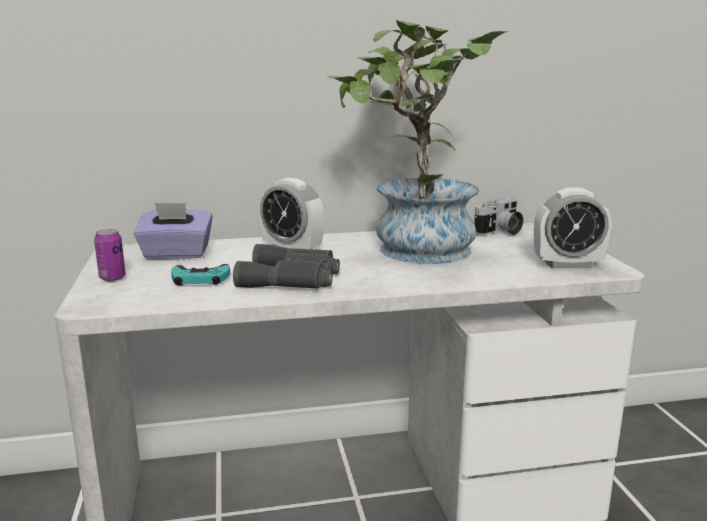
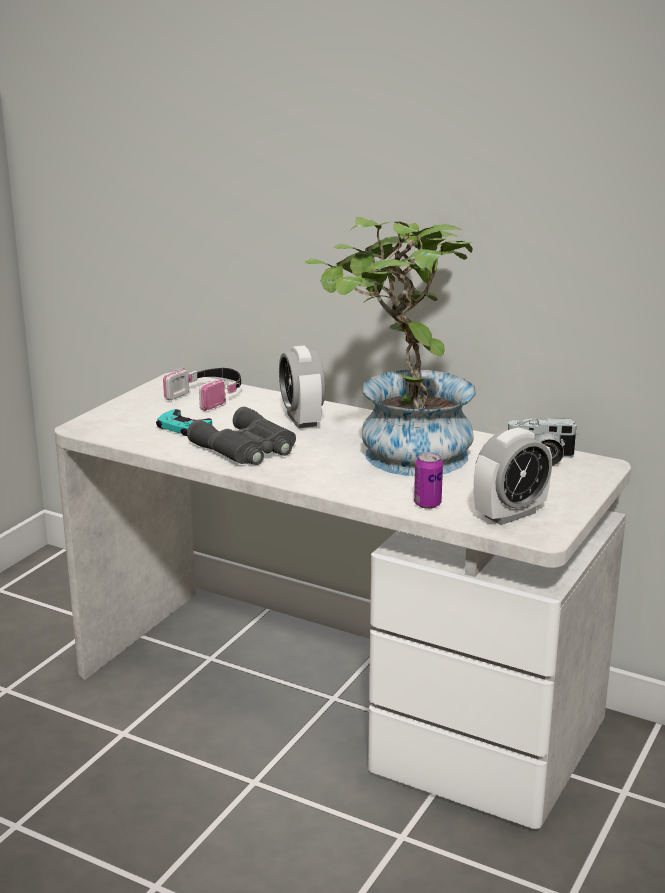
camera: 40 degrees right, 5 degrees up
can [94,229,126,281] -> can moved to [414,452,443,509]
purple tissue box [134,202,213,259] -> headphones [163,367,241,411]
alarm clock [534,187,612,268] -> alarm clock turned 75 degrees counterclockwise [474,428,552,525]

